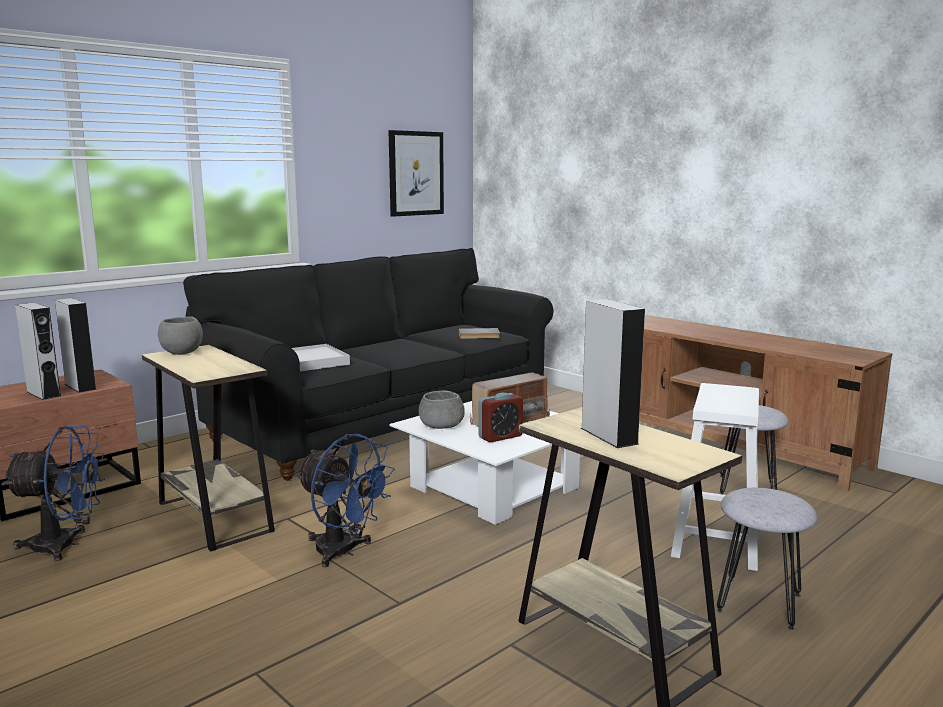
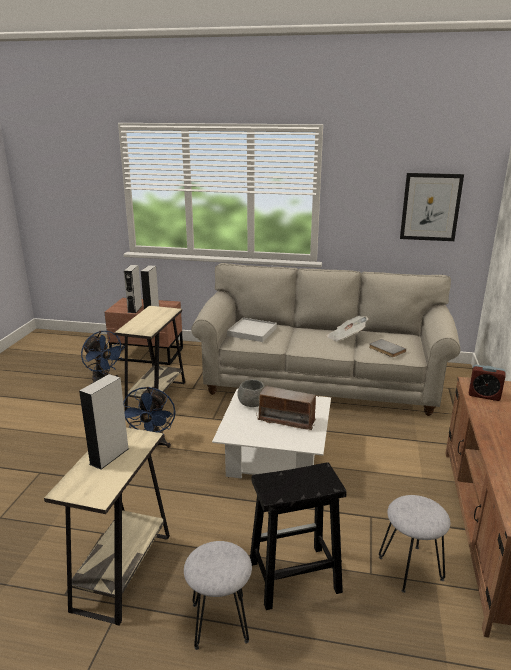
camera: 55 degrees right, 10 degrees up
grey bowl [158,316,203,355] -> none
black sofa [183,248,553,481] -> beige sofa [191,263,460,416]
alarm clock [478,393,523,443] -> alarm clock moved to [469,365,506,401]
white stool [671,383,759,571] -> black stool [250,462,347,610]
none -> newspaper [327,316,369,342]

